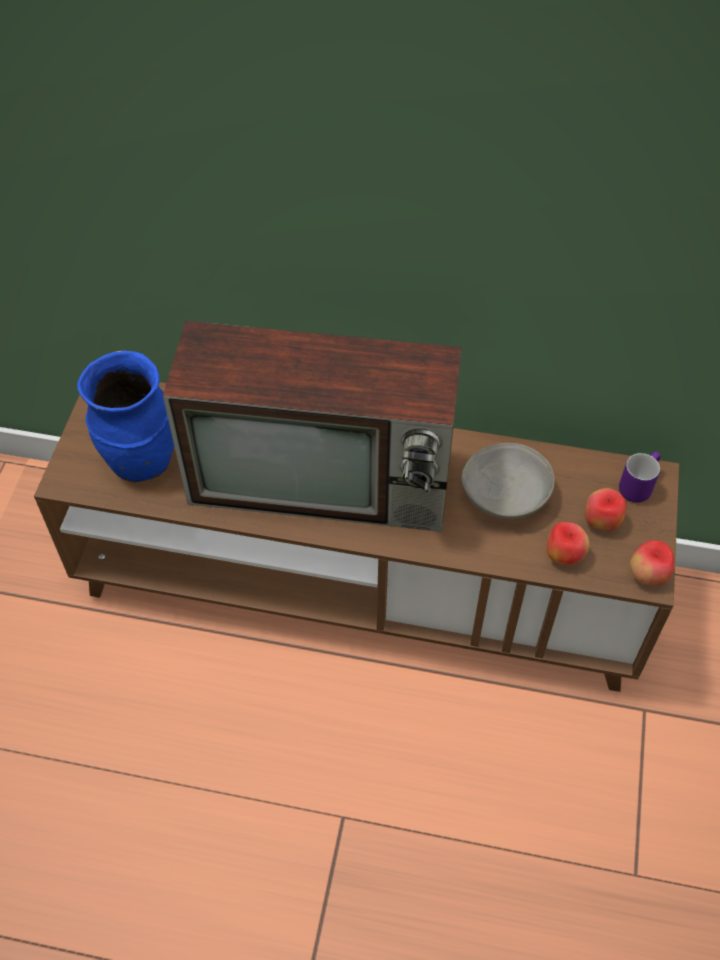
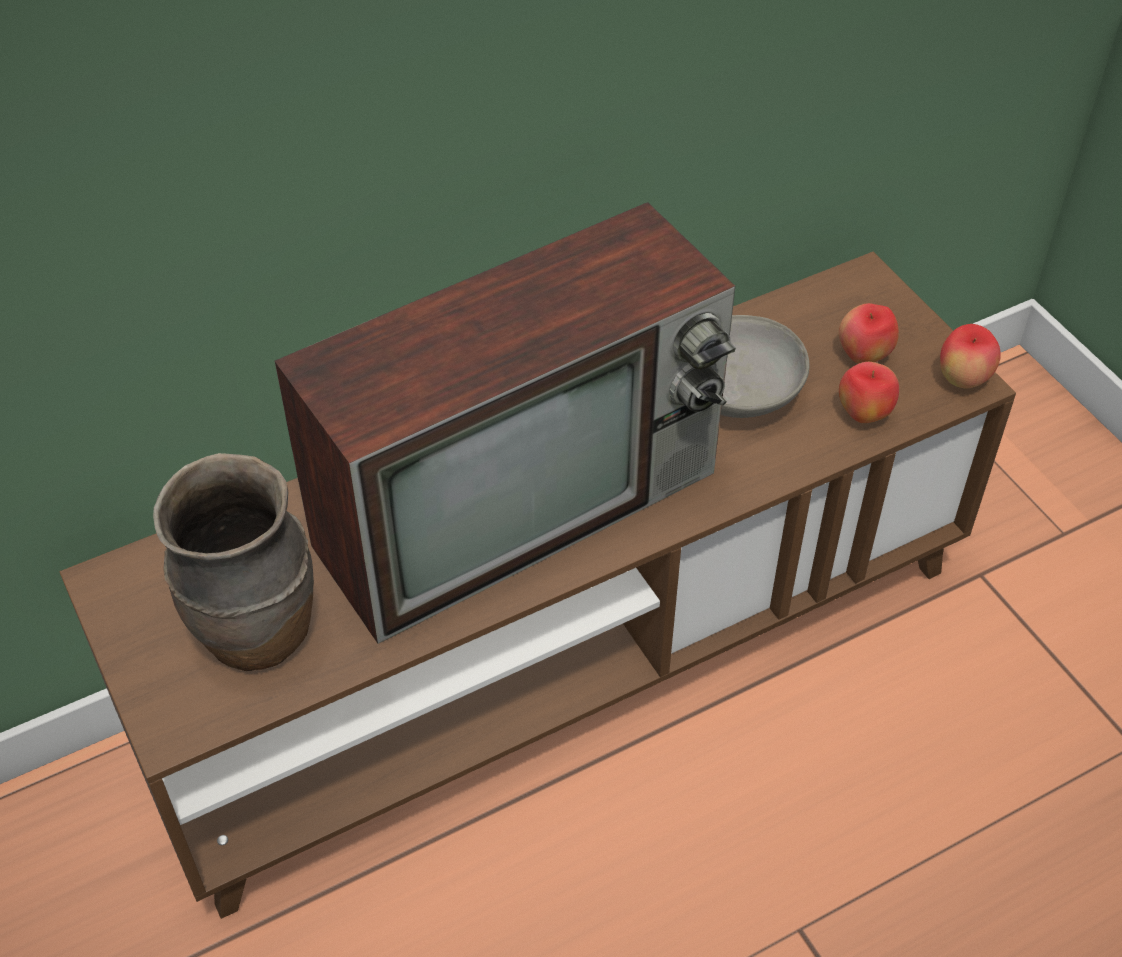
camera: 40 degrees left, 5 degrees down
blue vase [77,350,174,482] -> brown vase [153,453,314,671]
purple mug [619,452,661,503] -> none

